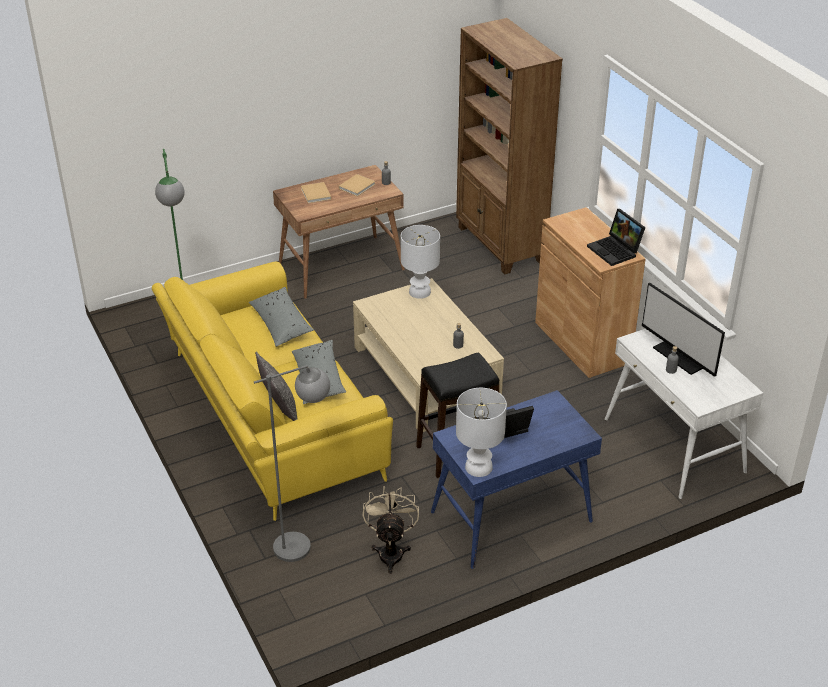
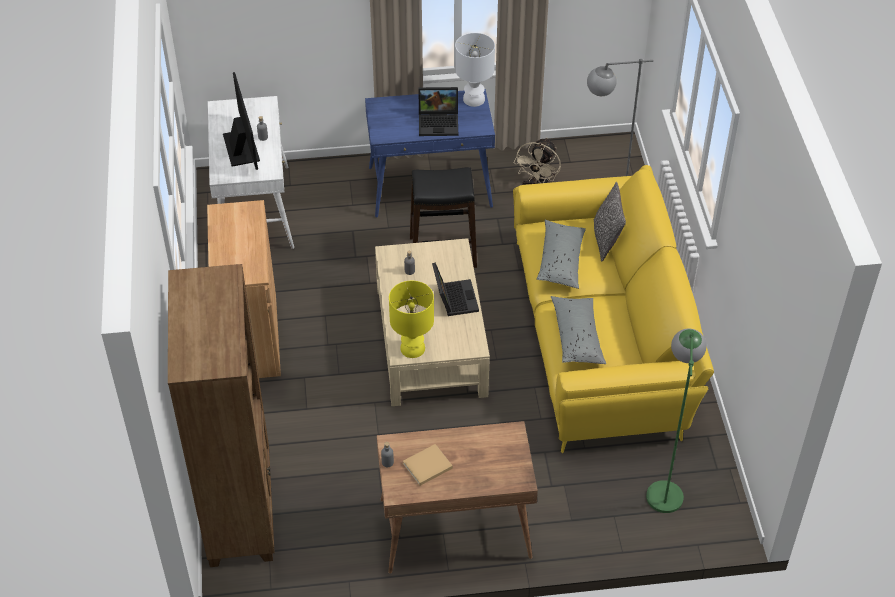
camera: 160 degrees left, 10 degrees up
beige book [301,182,331,203] -> none
white table lamp [401,225,440,299] -> yellow table lamp [389,281,434,358]
laptop [587,209,646,266] -> laptop moved to [432,263,479,316]

